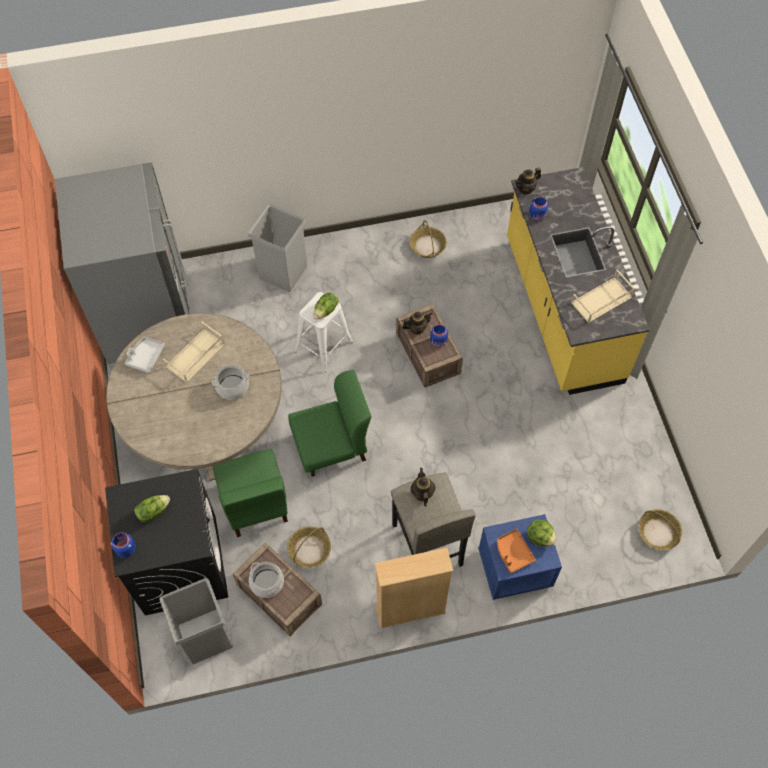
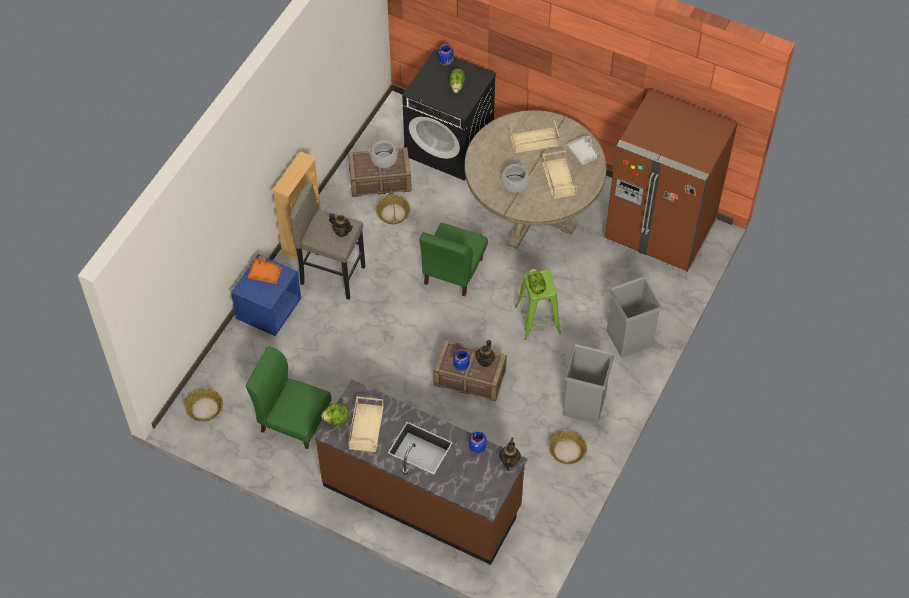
camera: 130 degrees right, 5 degrees down
grey fridge [55,162,190,369] -> brown fridge [604,89,738,274]
grey trash can [159,578,233,664] -> grey trash can moved to [563,344,614,424]
green chair [213,449,288,537] -> green chair moved to [246,346,331,449]
white stool [295,292,353,372] -> green stool [515,270,561,340]
yellow counter [507,167,650,395] -> brown counter [315,380,528,565]
lettuce [527,520,556,546] -> lettuce moved to [321,403,349,426]
none -> beige tray [509,120,560,154]

